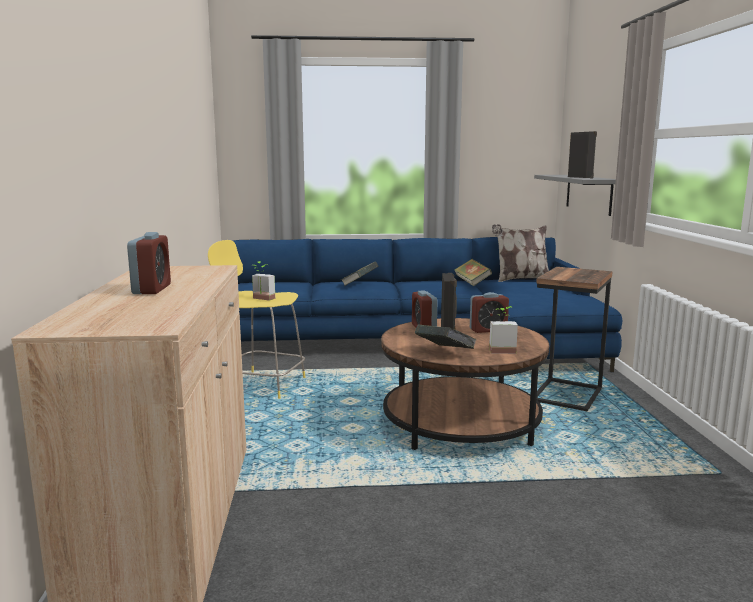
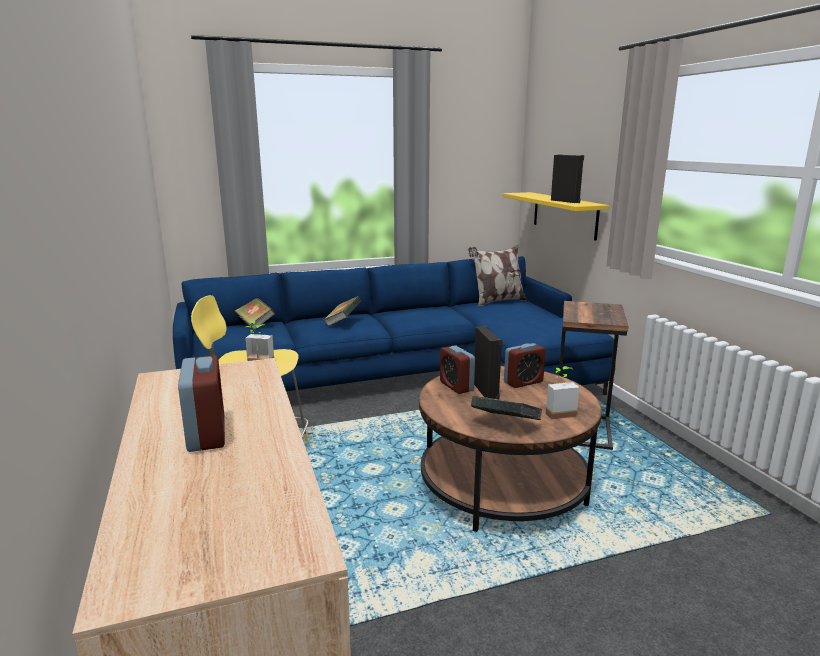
camera: 15 degrees left, 5 degrees up
book [454,259,492,286] -> book moved to [235,298,275,330]
grey shelf [534,175,616,216] -> yellow shelf [503,192,609,241]

